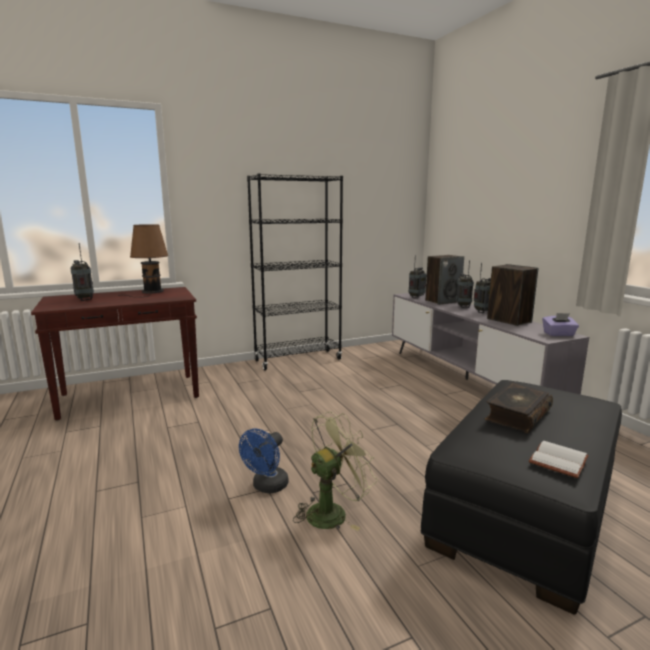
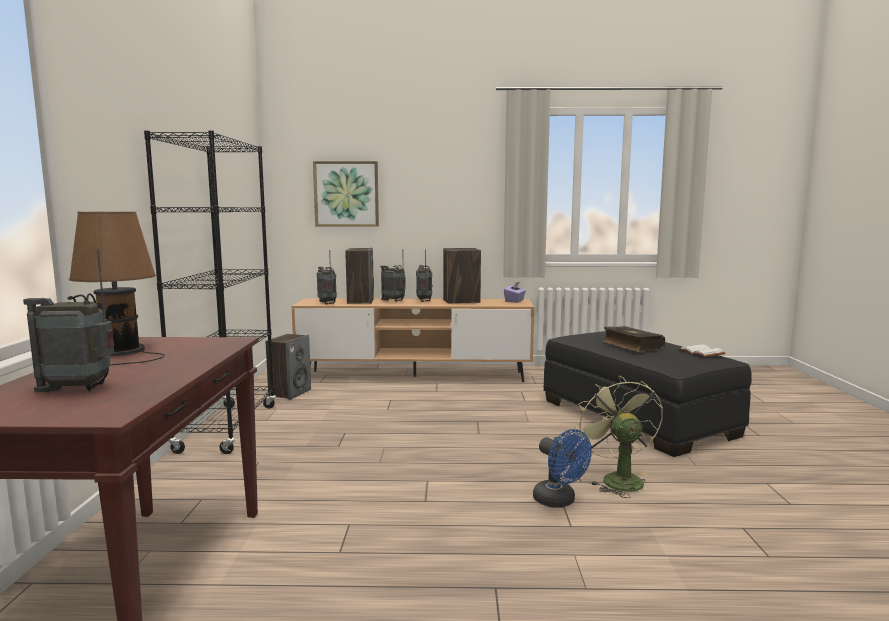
camera: 65 degrees left, 5 degrees down
grey tv stand [392,292,589,395] -> brown tv stand [292,298,534,382]
none -> speaker [266,334,311,400]
none -> picture [313,161,379,227]

